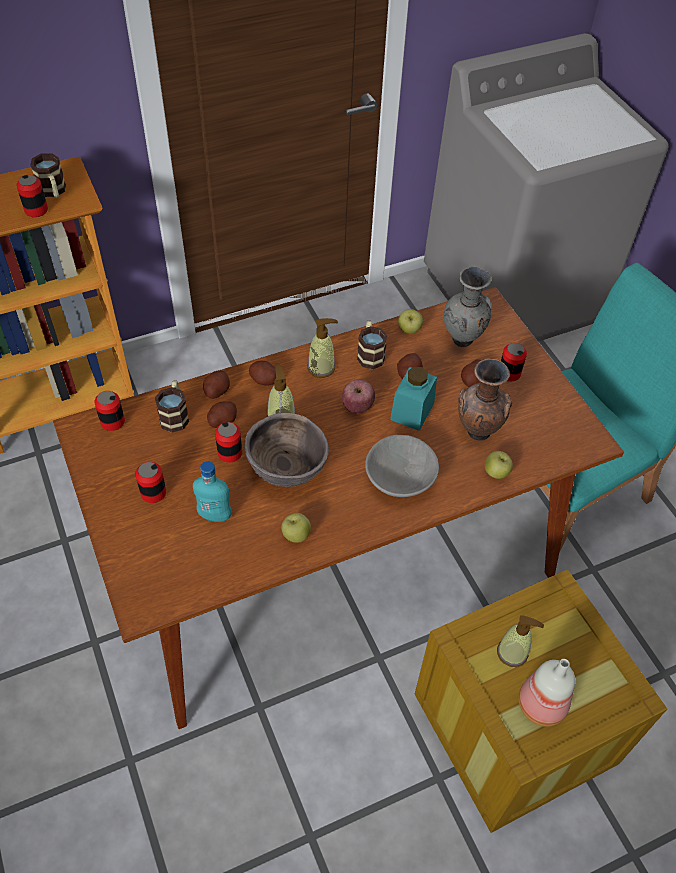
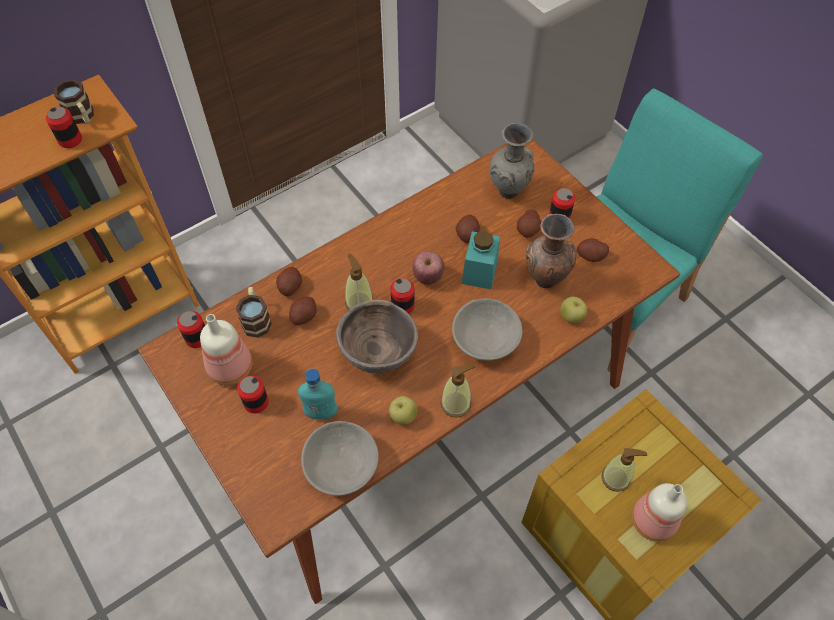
camera: 10 degrees left, 5 degrees up
can [215,422,242,463] -> can moved to [390,278,415,314]
potato [249,360,276,386] -> potato moved to [577,238,609,262]
soap dispenser [307,318,338,378] -> soap dispenser moved to [440,364,475,418]
mug [357,320,387,369] -> none
apple [398,309,423,334] -> none
none -> bottle [200,314,252,385]
none -> grey bowl [301,421,379,496]

